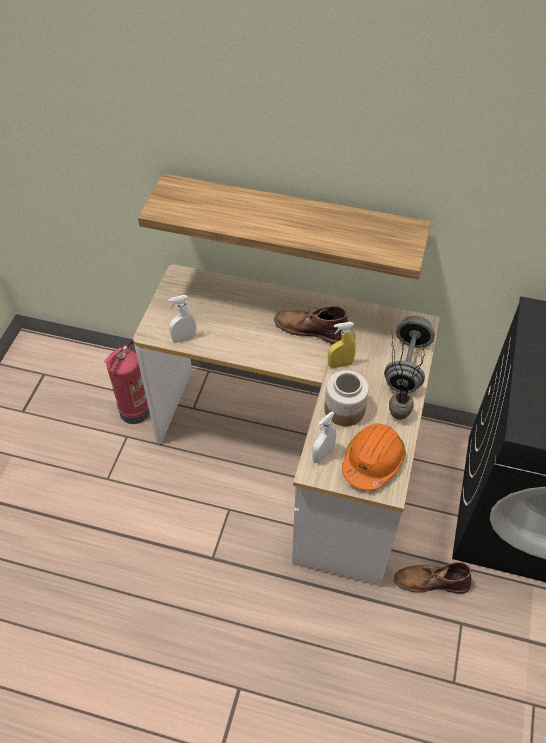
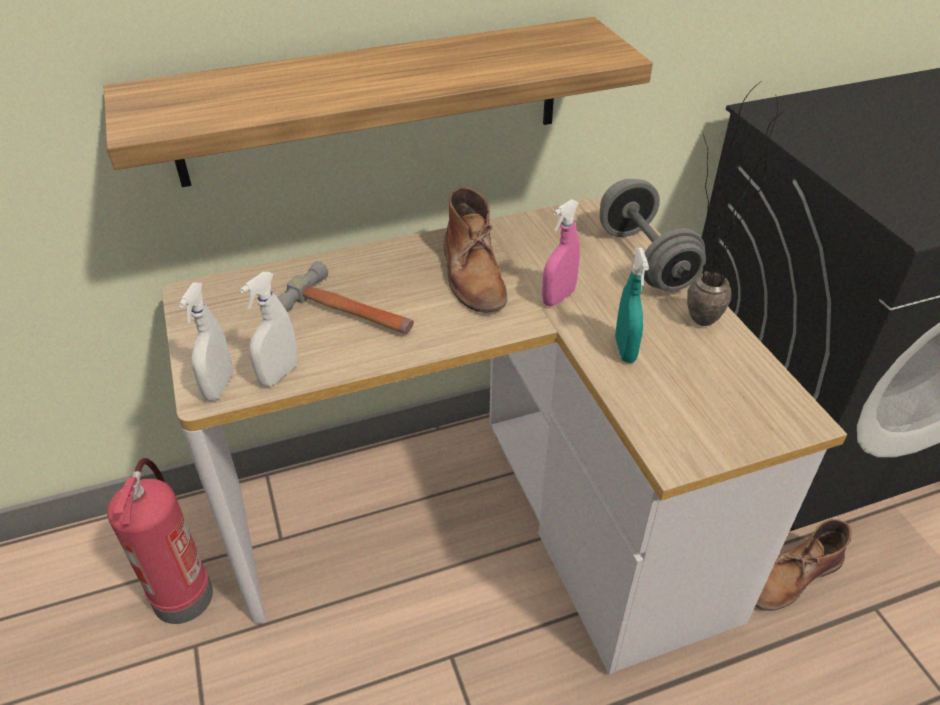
camera: 35 degrees left, 10 degrees down
brown boot [274,306,348,344] -> brown boot turned 90 degrees counterclockwise [444,187,507,313]
white spray bottle [312,412,336,463] -> white spray bottle moved to [179,282,233,401]
jar [324,370,369,426] -> turquoise spray bottle [615,248,649,363]
yellow spray bottle [328,322,356,368] -> pink spray bottle [542,199,580,306]
orange hard hat [342,423,406,491] -> none
none -> hammer [278,261,414,333]

